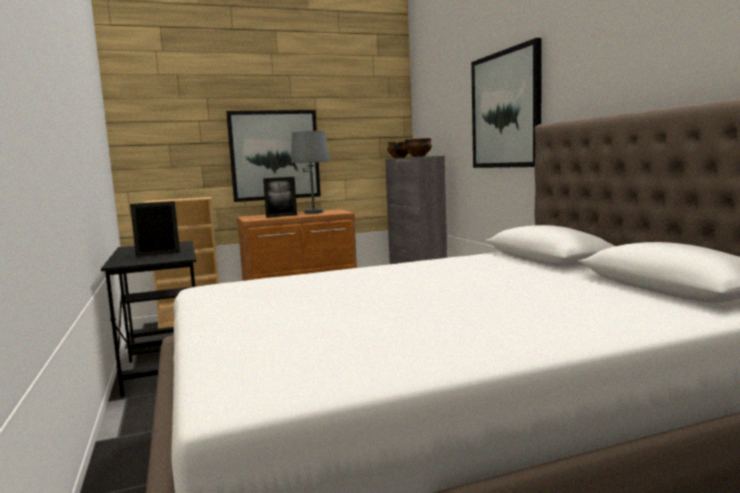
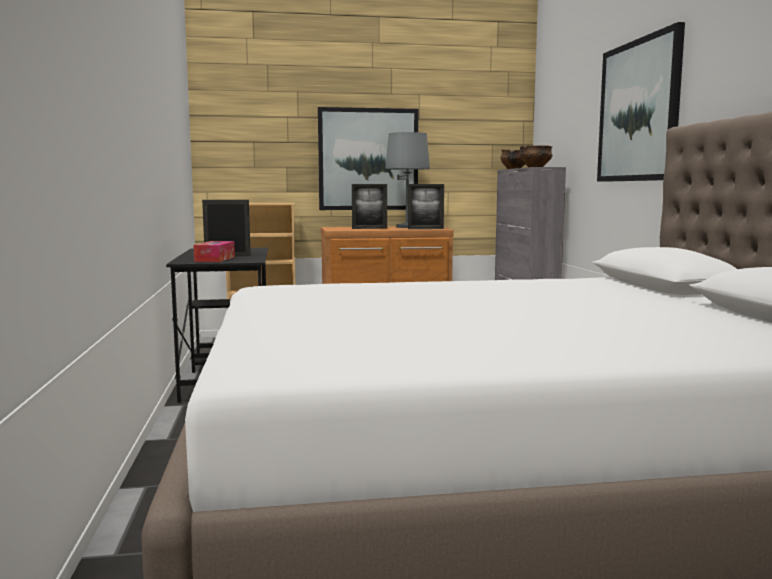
camera: 10 degrees right, 0 degrees up
none -> tissue box [193,241,235,262]
none -> picture frame [408,184,444,229]

